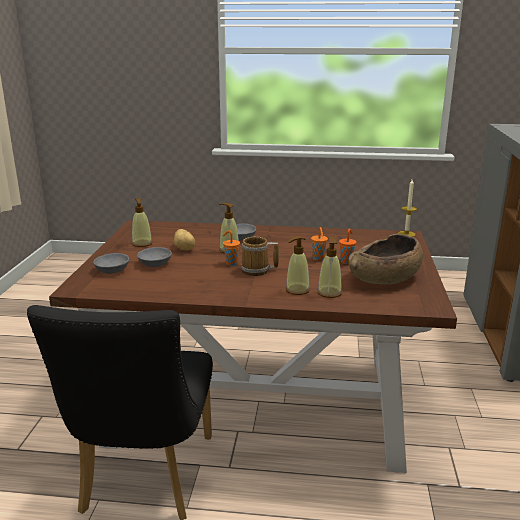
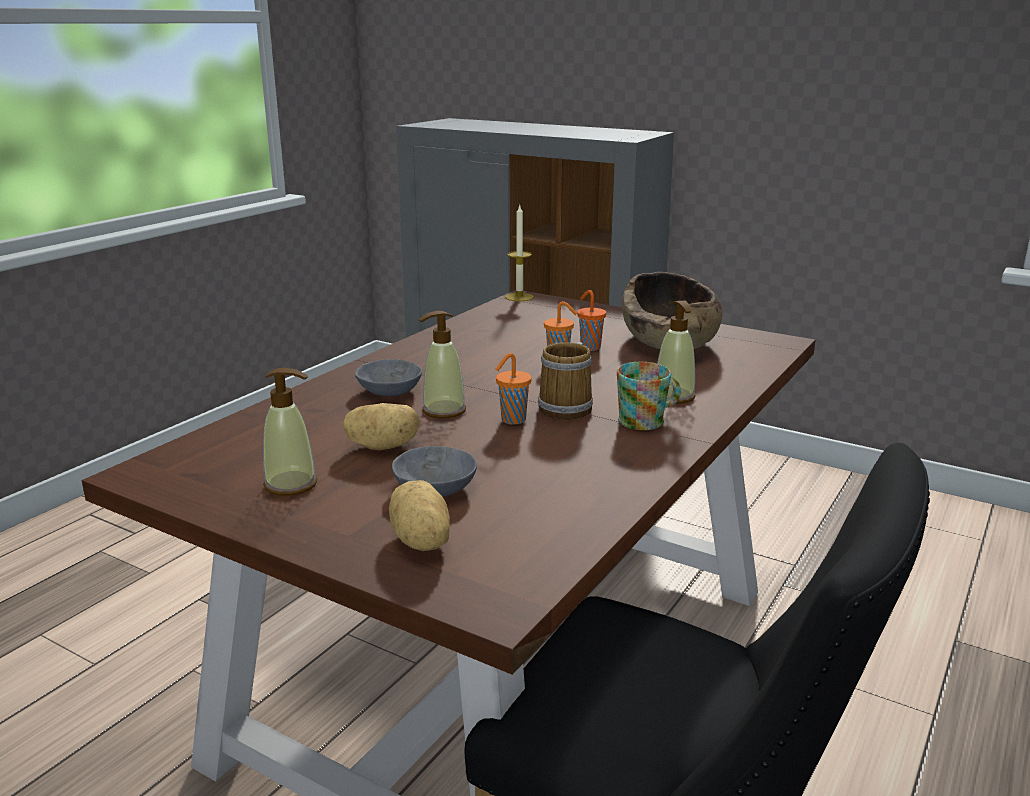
camera: 65 degrees left, 0 degrees up
grey bowl [93,253,129,274] -> potato [389,480,450,551]
soap dispenser [317,237,342,298] -> none
none -> mug [617,362,681,430]

